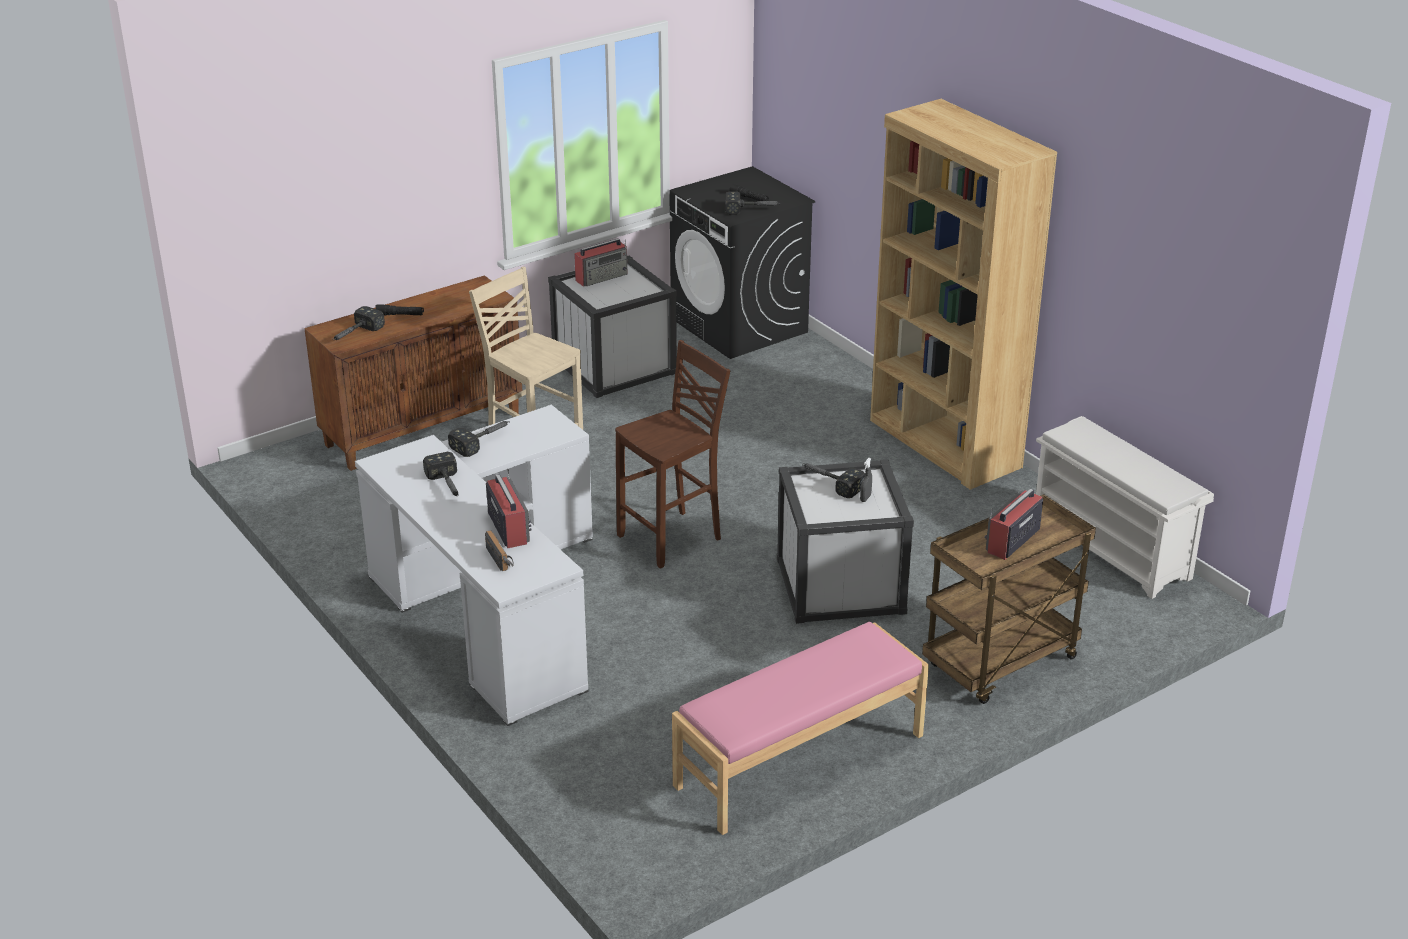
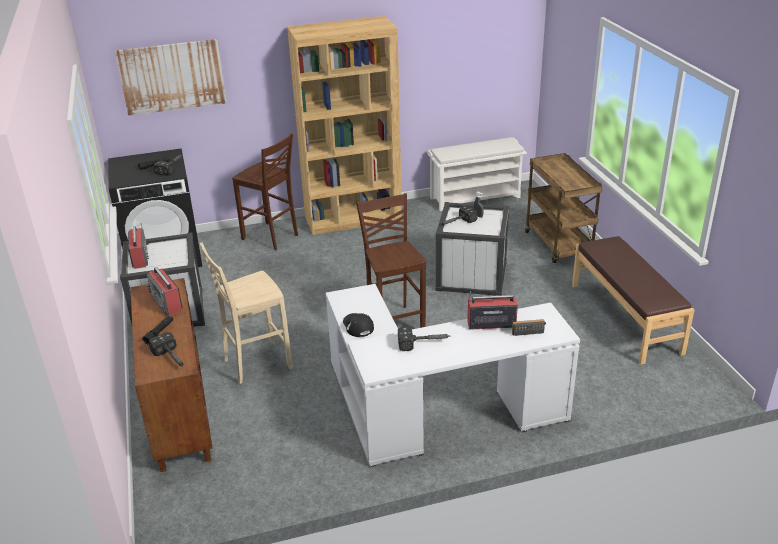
camera: 70 degrees left, 0 degrees up
hammer [448,421,510,457] -> black cap [343,313,374,337]
pink bench [672,622,929,835] -> brown bench [572,236,695,365]
radio [984,489,1043,560] -> radio moved to [147,267,183,316]
none -> picture [115,39,227,116]
none -> brown stool [232,134,298,250]

